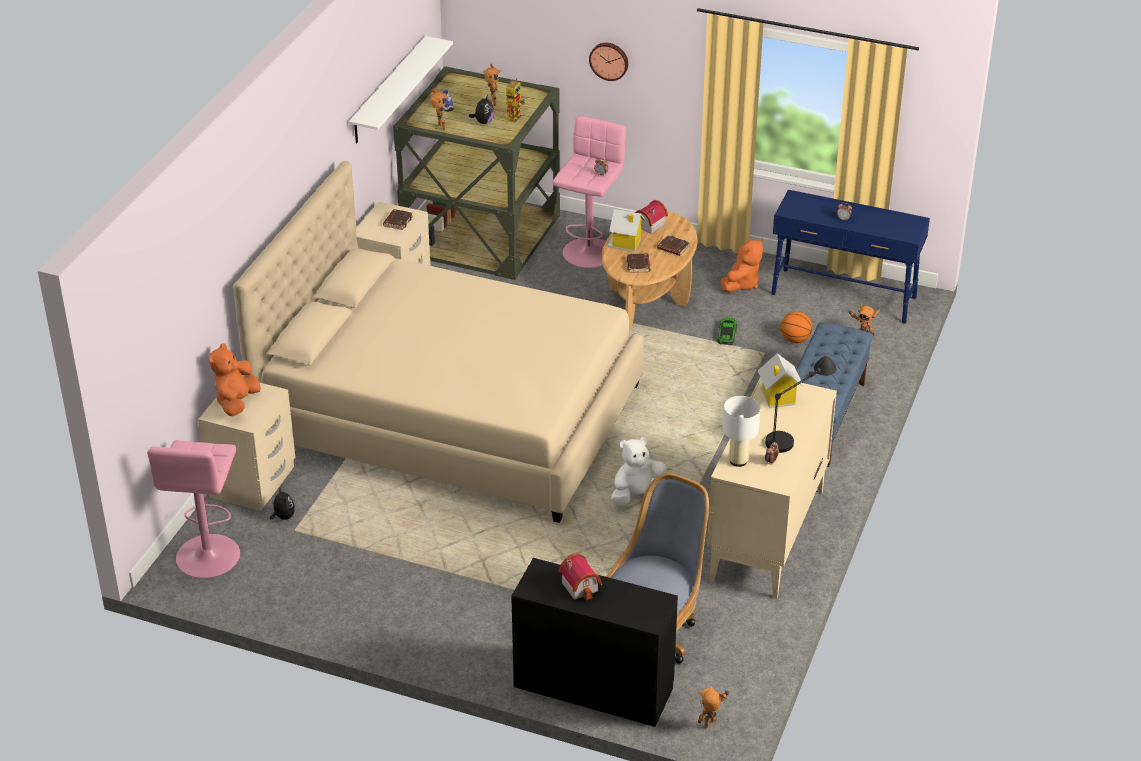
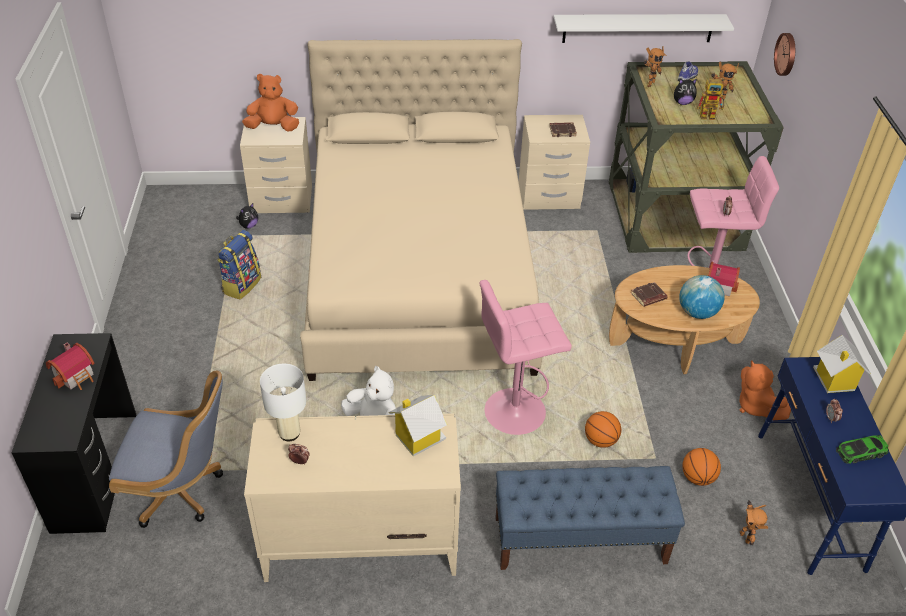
camera: 65 degrees right, 5 degrees up
pink stool [147,440,240,578] -> pink stool moved to [479,280,572,435]
wall clock [589,43,628,81] -> wall clock moved to [774,33,795,76]
toy house [608,209,645,252] -> toy house moved to [813,335,871,393]
brown book [657,235,690,256] -> globe [679,275,724,319]
toy robot [698,687,729,728] -> none
toy car [717,317,737,345] -> toy car moved to [836,435,889,464]
orange plush toy [721,239,763,292] -> orange plush toy turned 60 degrees clockwise [739,360,791,420]
black table lamp [765,356,836,453] -> none
none -> backpack [217,230,261,299]
none -> basketball [585,411,621,448]

